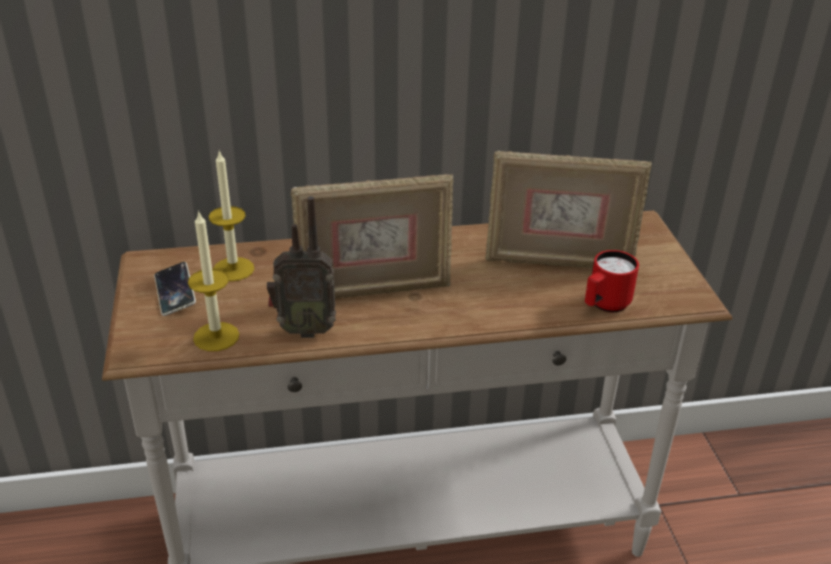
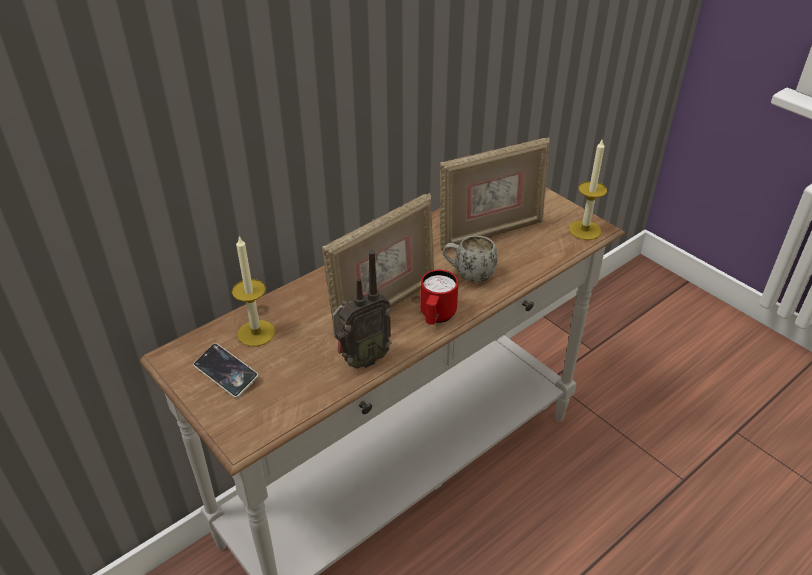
camera: 30 degrees left, 5 degrees up
candle [188,210,239,351] -> candle moved to [569,140,607,240]
red mug [585,250,639,312] -> red mug moved to [420,270,458,325]
none -> white mug [443,236,498,283]

